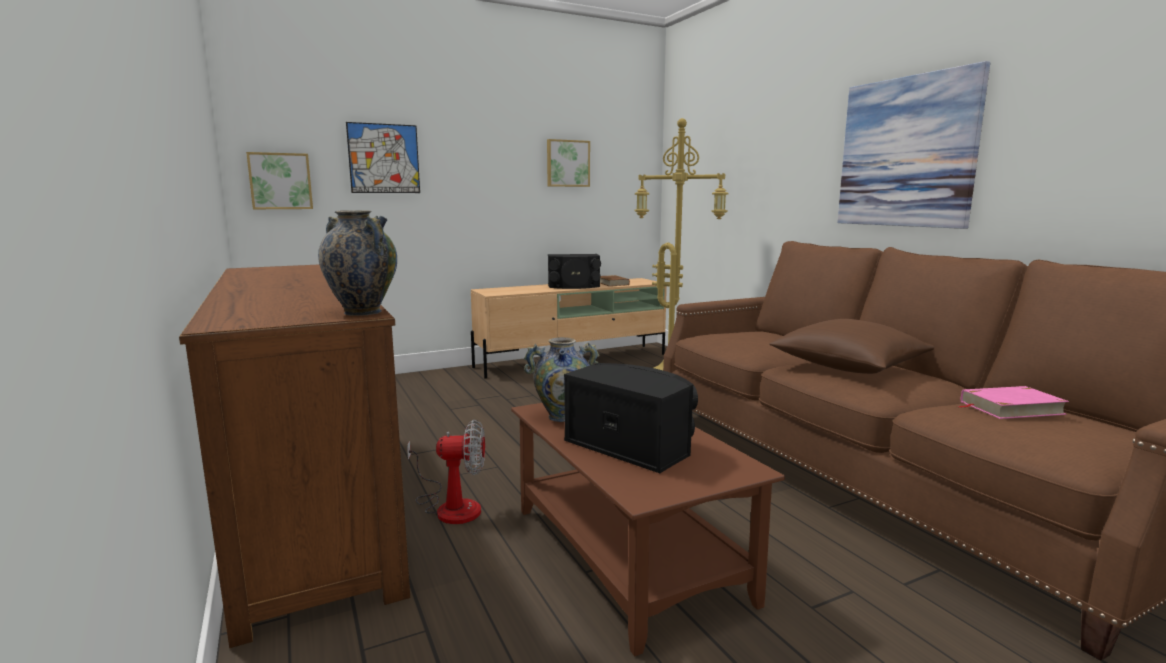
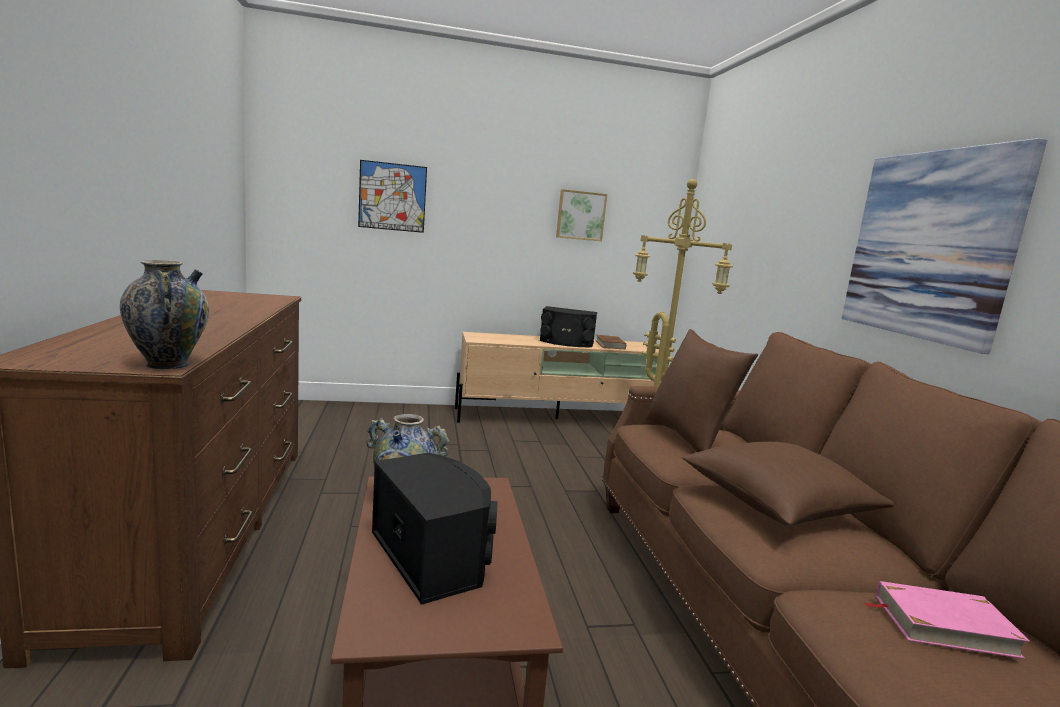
camera: 15 degrees right, 0 degrees up
picture [246,152,313,209] -> none
fan [407,420,485,524] -> none
none -> brown pillow [647,329,758,452]

